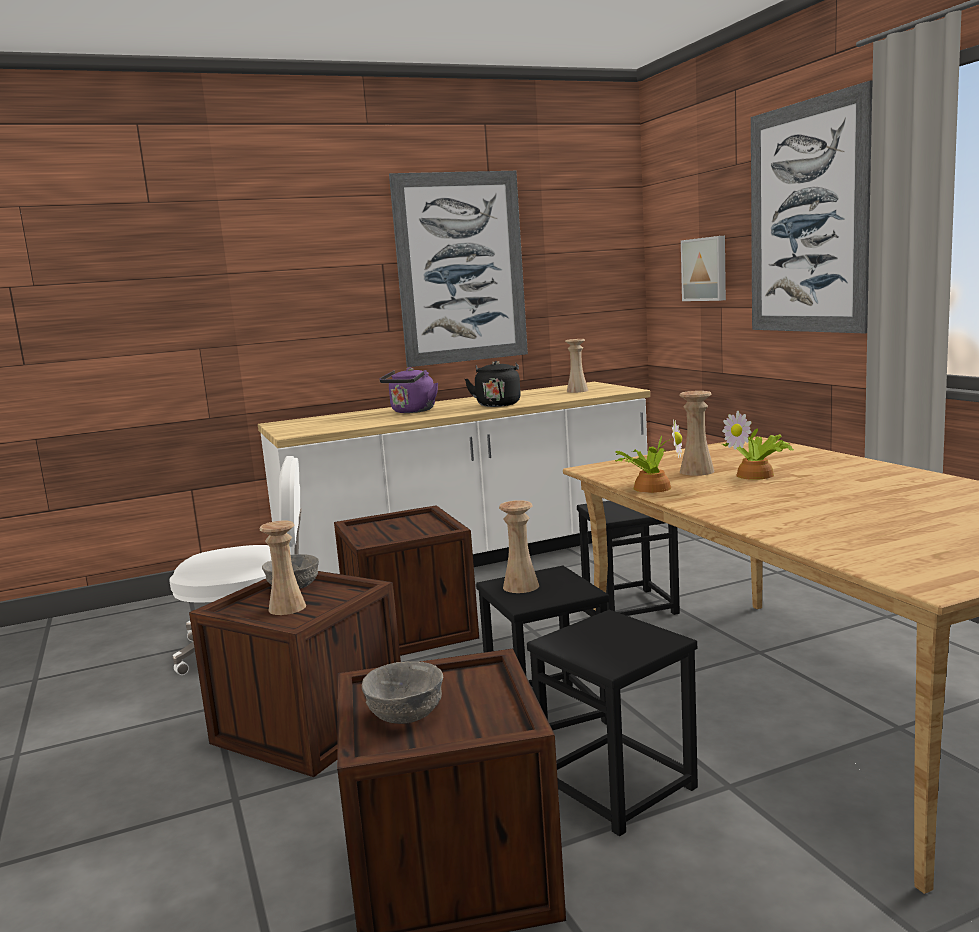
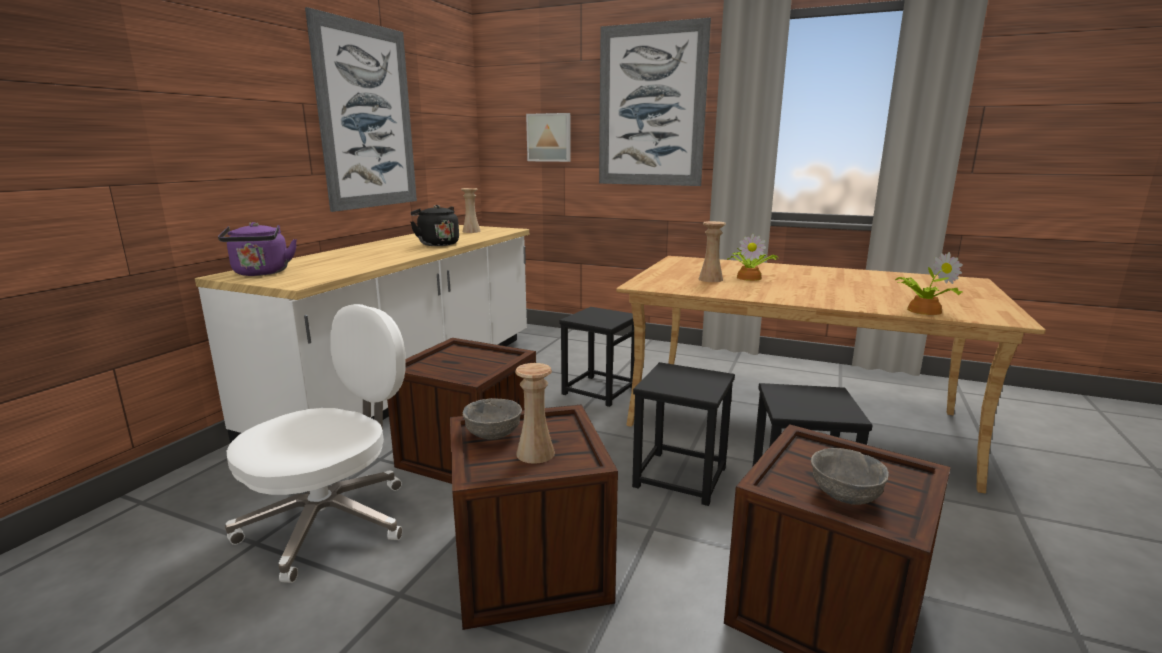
camera: 45 degrees left, 5 degrees up
purple kettle [379,367,438,413] -> purple kettle moved to [218,222,297,276]
beige vase [499,500,539,593] -> none
potted plant [615,419,682,493] -> potted plant moved to [895,252,963,315]

